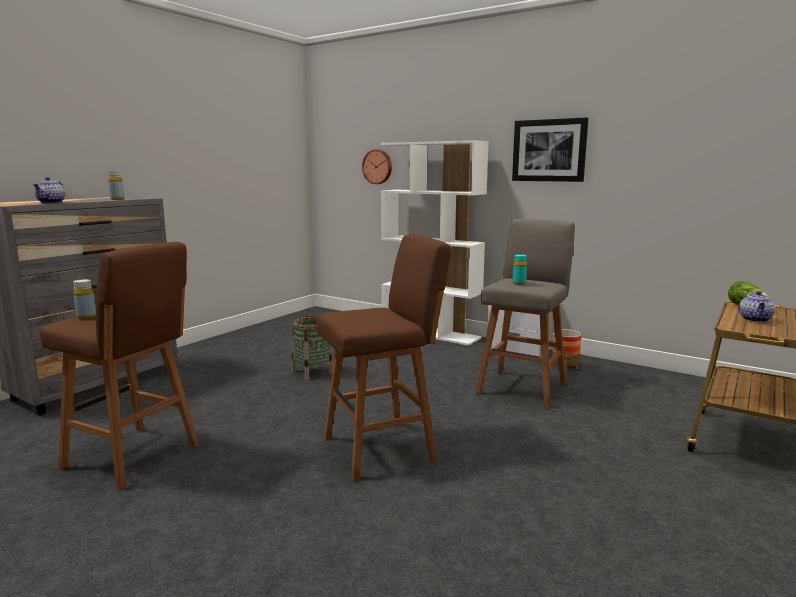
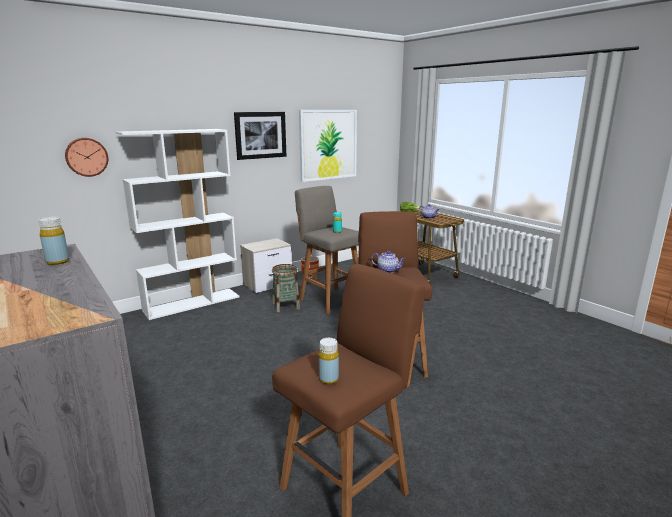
camera: 70 degrees left, 5 degrees up
teapot [33,177,65,203] -> teapot moved to [371,251,406,273]
basket [292,315,333,380] -> basket moved to [272,264,300,312]
none -> picture [299,110,357,182]

